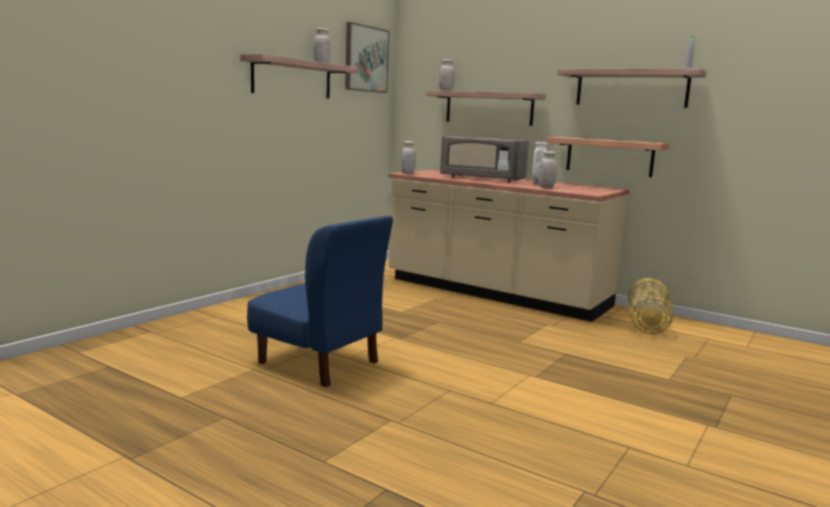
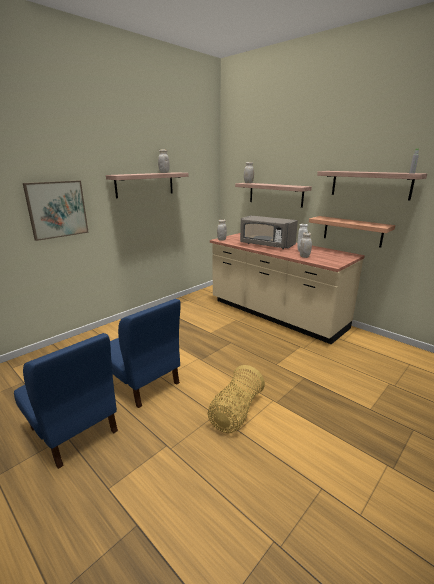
camera: 10 degrees right, 10 degrees up
picture [345,22,390,93] -> picture moved to [23,181,89,241]
basket [628,278,674,334] -> basket moved to [208,365,265,433]
none -> blue chair [14,333,118,469]

